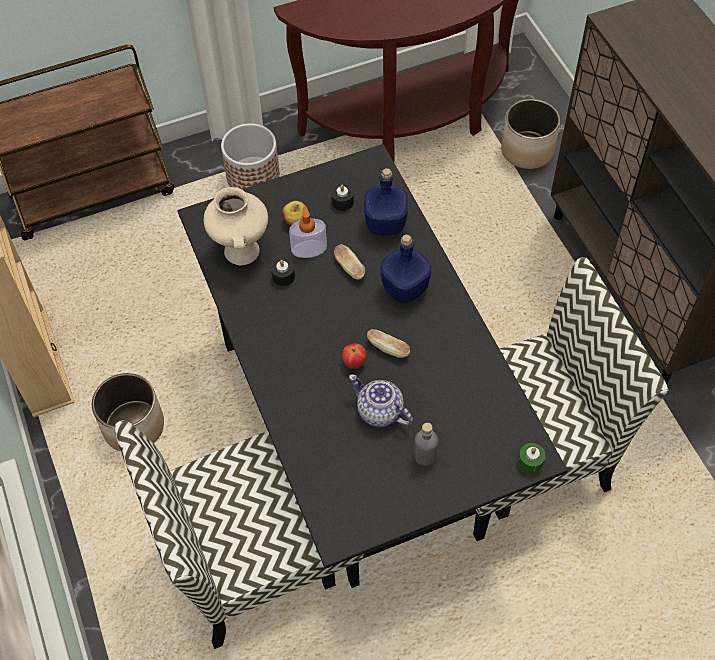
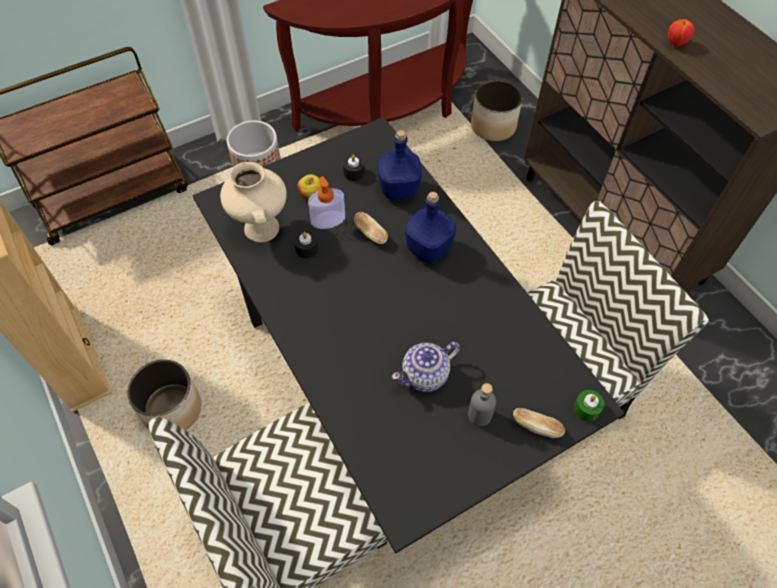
camera: 10 degrees left, 0 degrees up
apple [342,343,366,369] -> apple moved to [668,19,694,47]
teapot [349,374,413,427] -> teapot turned 60 degrees counterclockwise [392,342,460,392]
bread [367,329,410,358] -> bread moved to [513,408,565,438]

